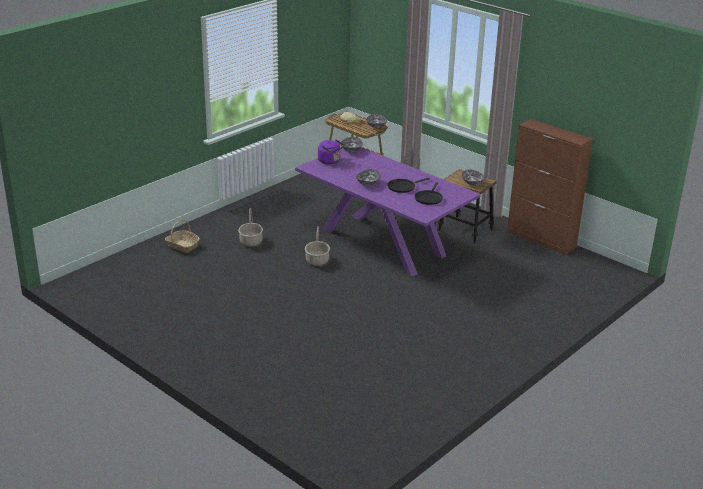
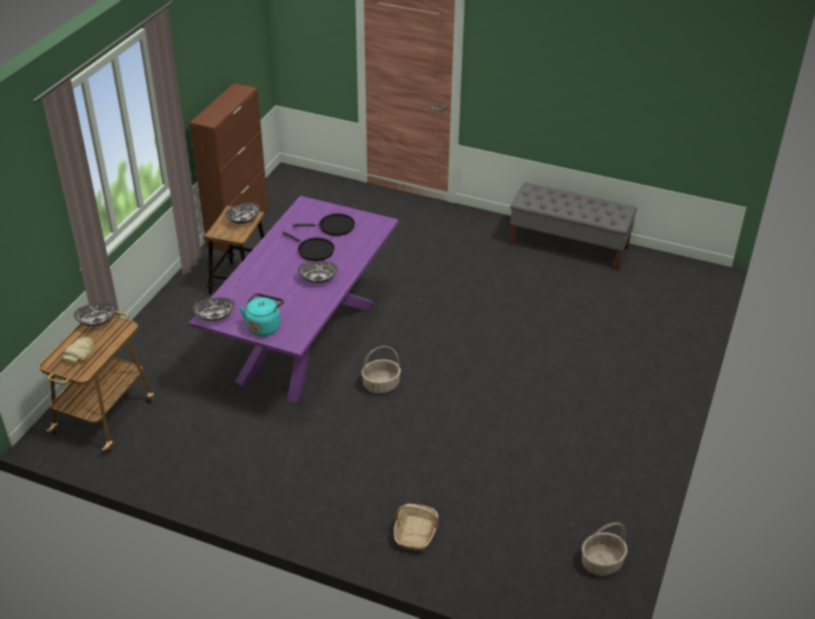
camera: 110 degrees left, 10 degrees up
basket [238,208,263,247] -> basket moved to [582,522,627,576]
purple kettle [318,139,345,164] -> turquoise kettle [239,293,284,336]
none -> grey bench [510,183,637,271]

